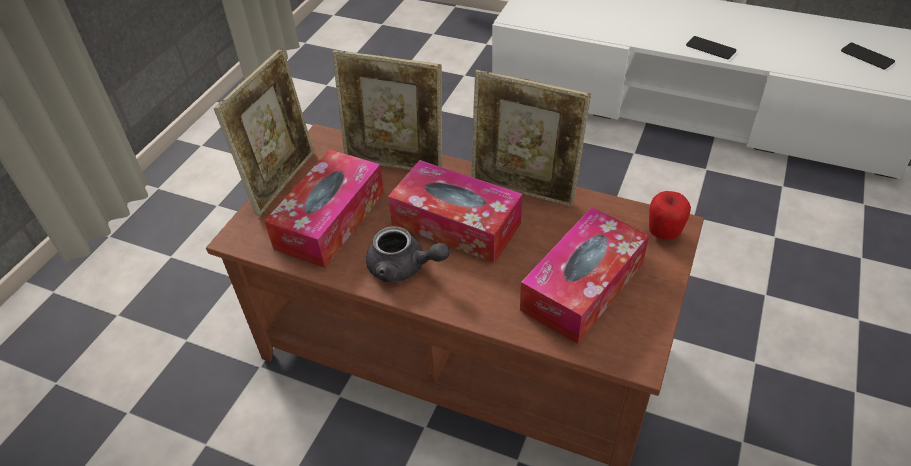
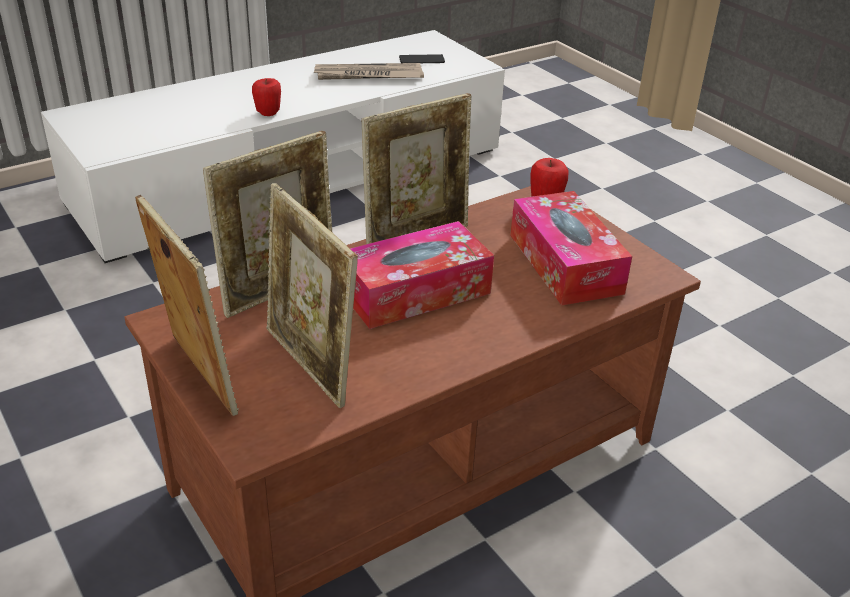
camera: 60 degrees left, 10 degrees down
tissue box [264,149,384,268] -> picture frame [266,183,358,408]
grey teapot [366,226,449,283] -> none
phone [686,36,736,59] -> none
none -> apple [252,78,281,116]
none -> newspaper [314,63,424,80]

